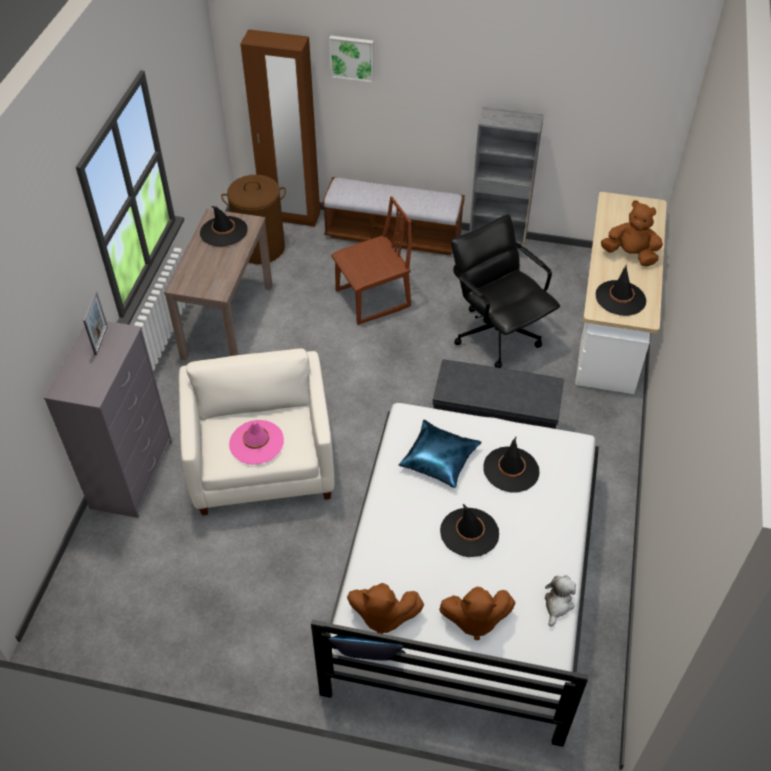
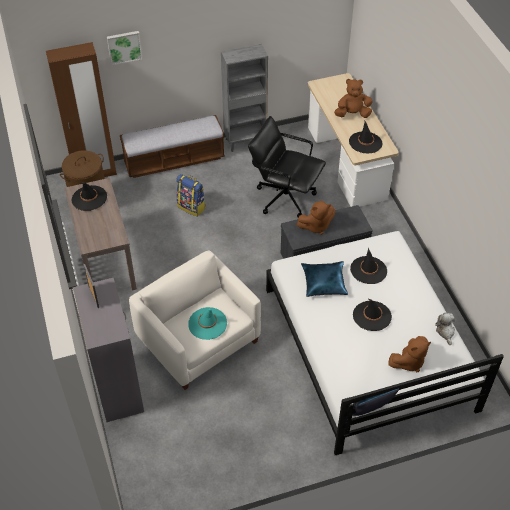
camera: 30 degrees left, 0 degrees up
pink hat [229,420,284,465] -> turquoise hat [188,307,227,340]
brown chair [331,196,412,325] -> backpack [176,174,206,217]
brown plush toy [347,583,424,634] -> brown plush toy moved to [297,201,336,235]

